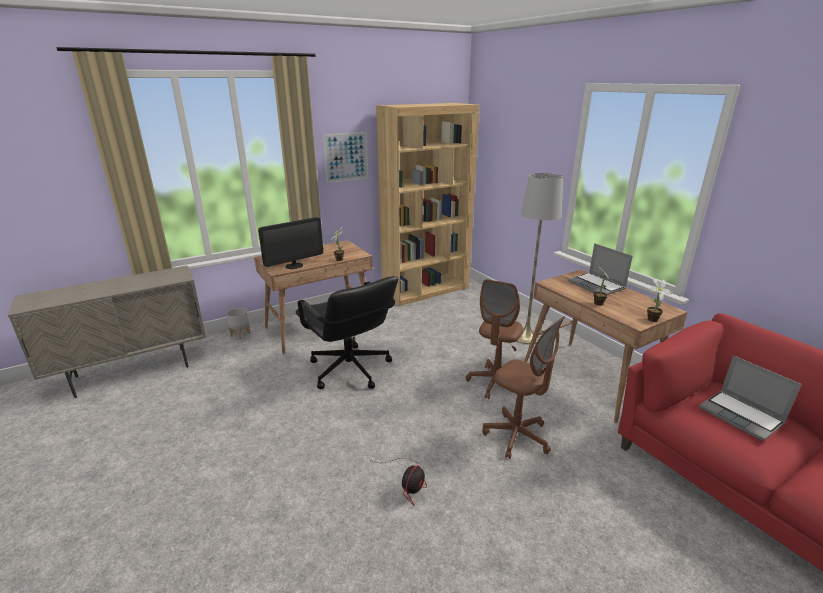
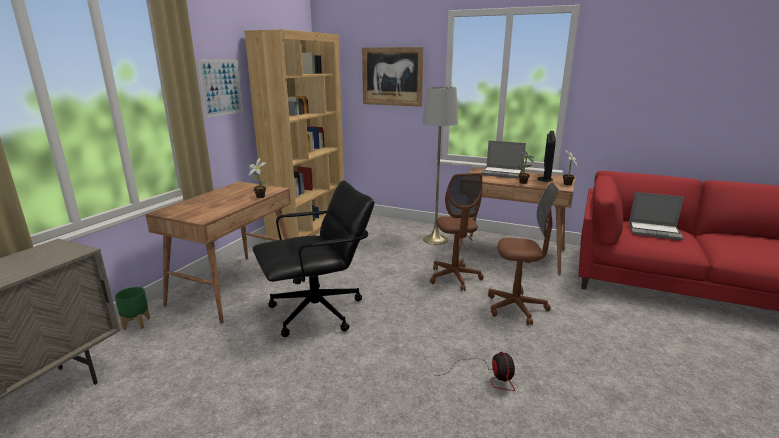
camera: 35 degrees left, 5 degrees down
grey planter [227,308,251,340] -> green planter [115,287,150,330]
monitor [258,217,323,269] -> monitor moved to [538,131,556,182]
black office chair [296,276,398,389] -> black office chair turned 45 degrees counterclockwise [253,180,374,337]
none -> picture [362,47,424,107]

